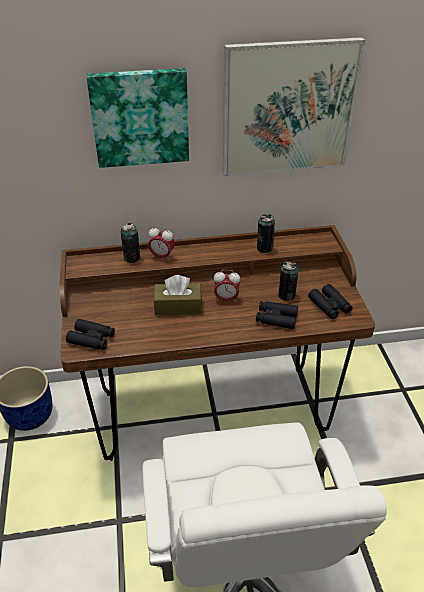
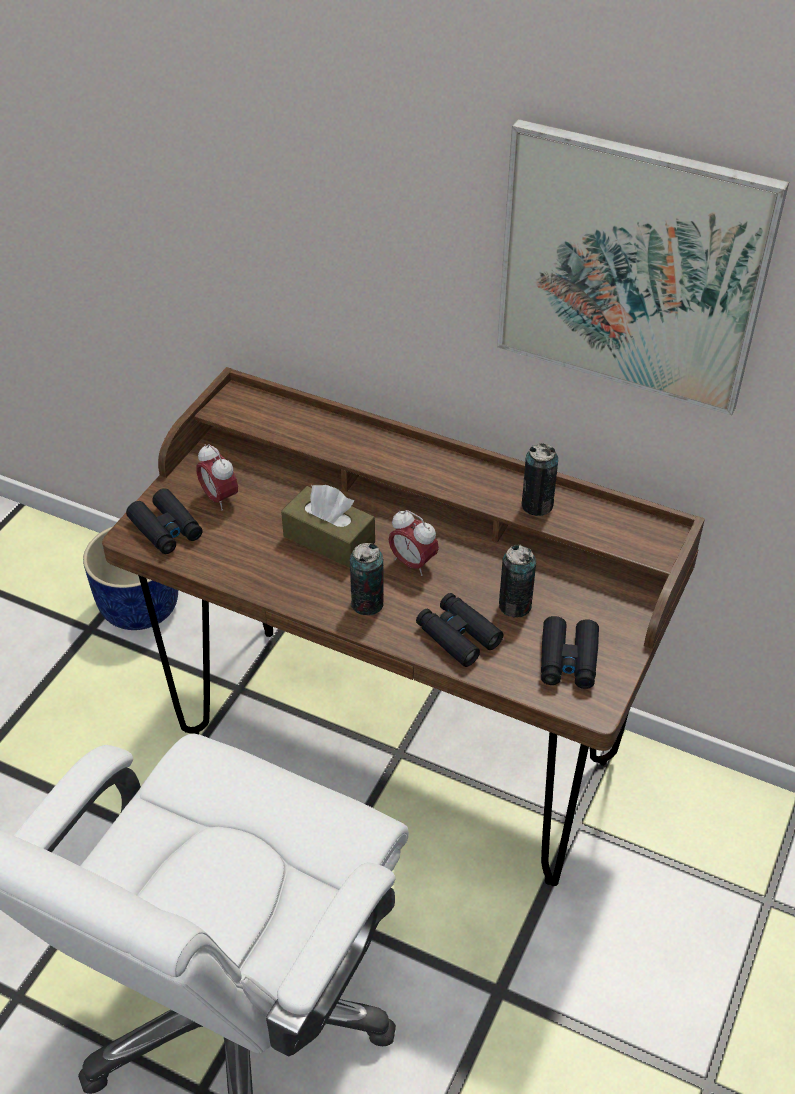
camera: 35 degrees right, 5 degrees up
picture [87,68,189,168] -> none
can [121,223,140,263] -> can moved to [350,543,384,615]
alarm clock [148,226,175,260] -> alarm clock moved to [196,444,238,511]

